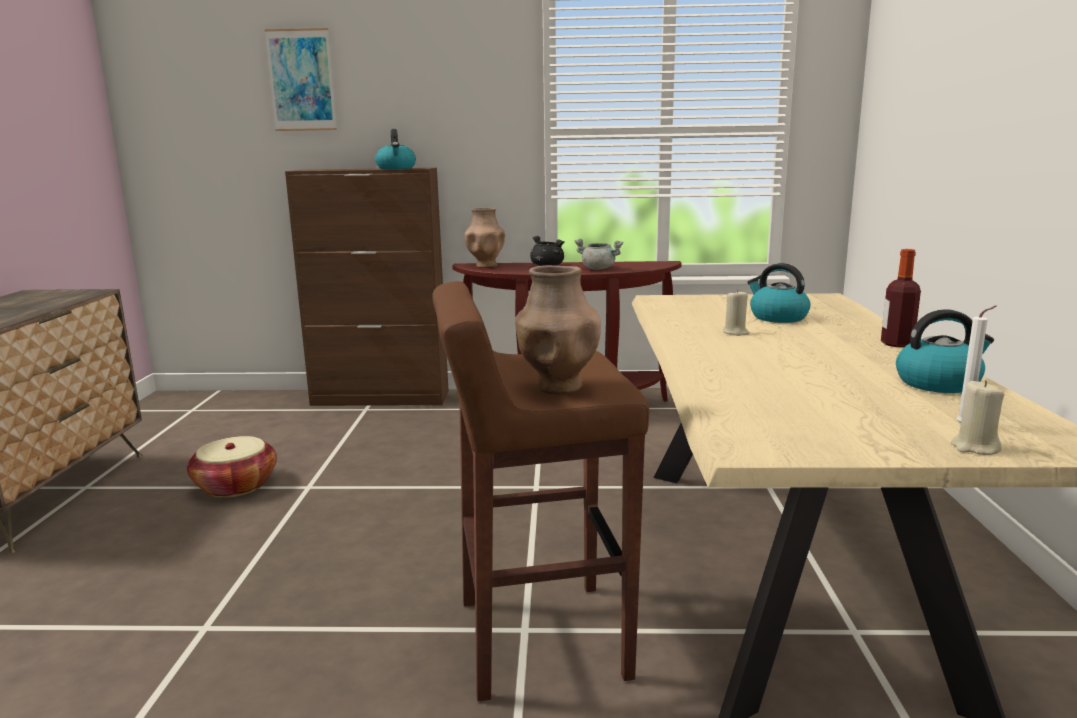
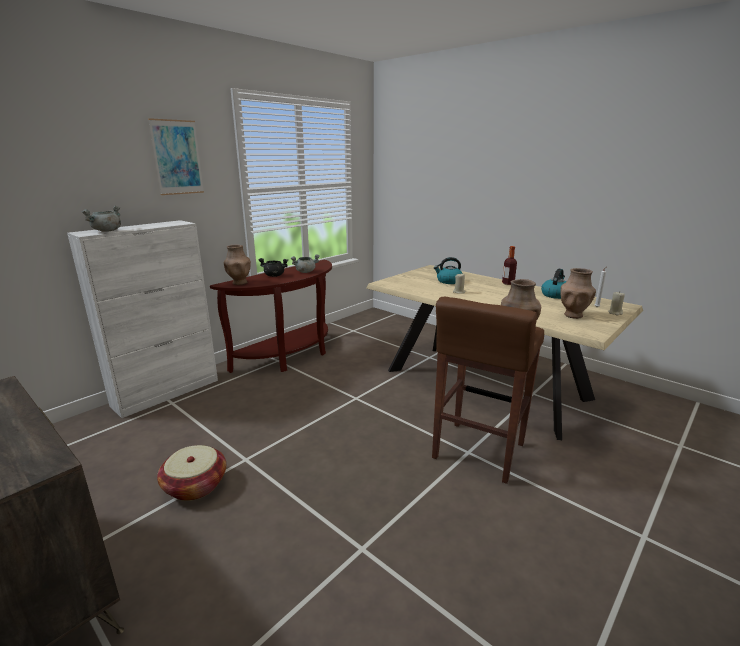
camera: 50 degrees left, 5 degrees up
picture [264,28,337,131] -> picture moved to [148,118,204,195]
brown cabinet [285,168,449,406] -> white cabinet [67,220,218,418]
kettle [375,129,416,169] -> none
none -> grey cooking pot [81,206,121,232]
none -> brown vase [560,268,596,319]

